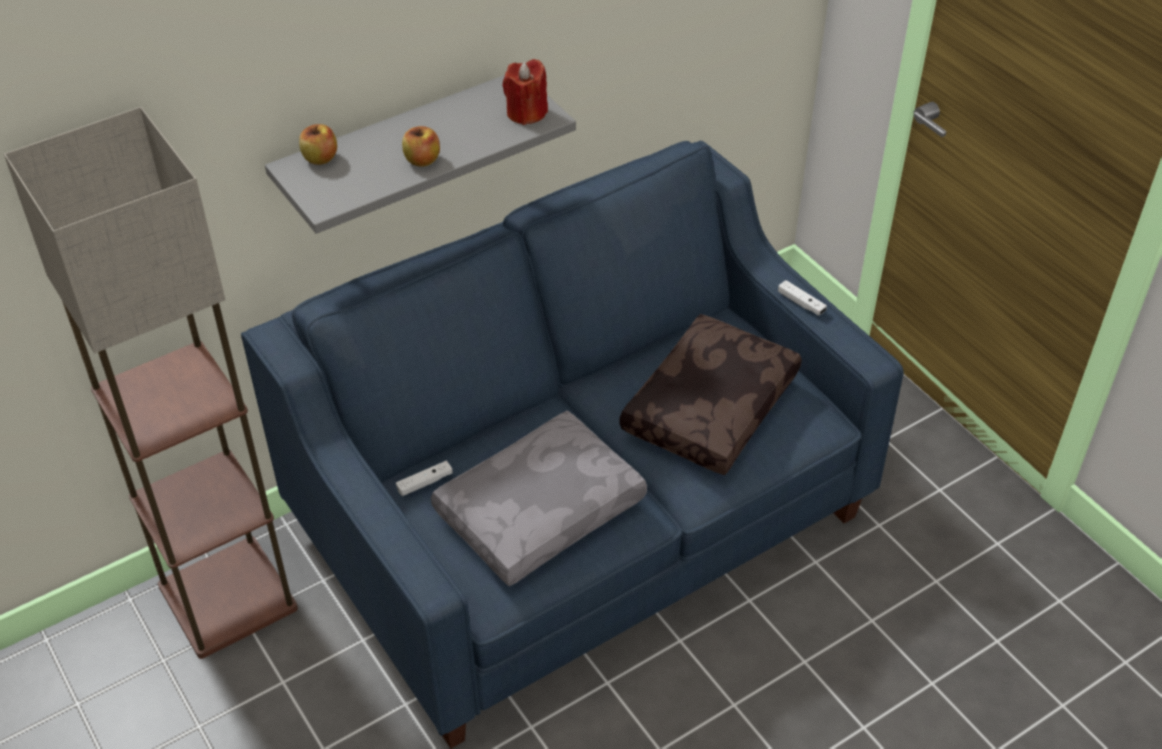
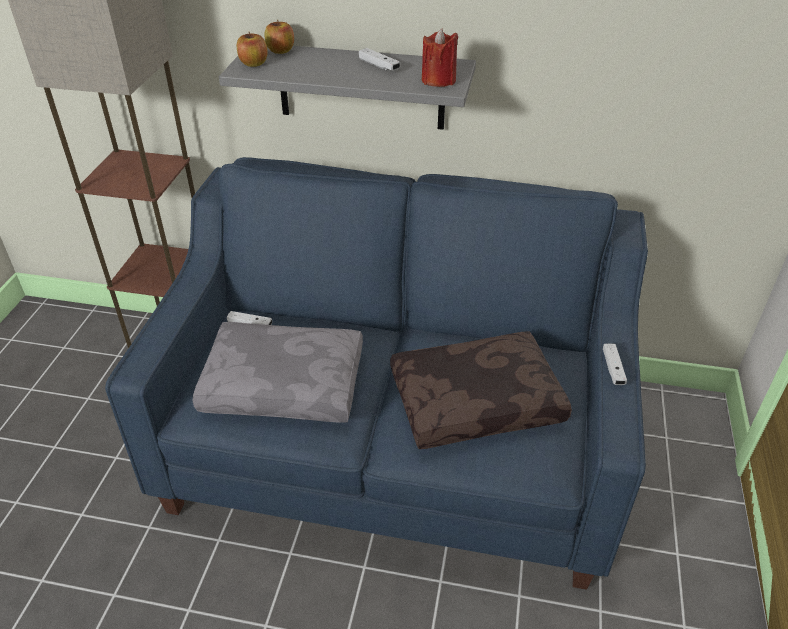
camera: 45 degrees right, 5 degrees down
apple [402,126,440,167] -> apple moved to [237,32,268,67]
none -> white game controller [359,48,400,71]

